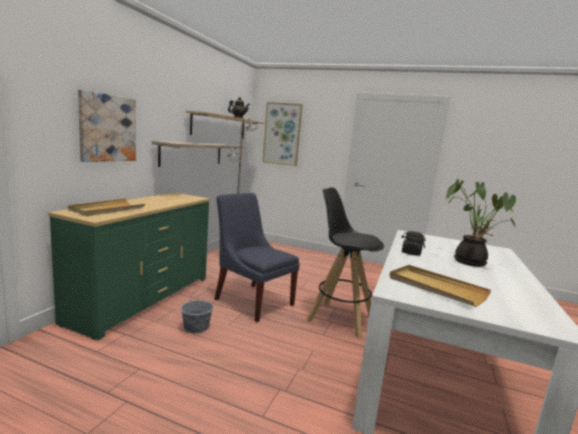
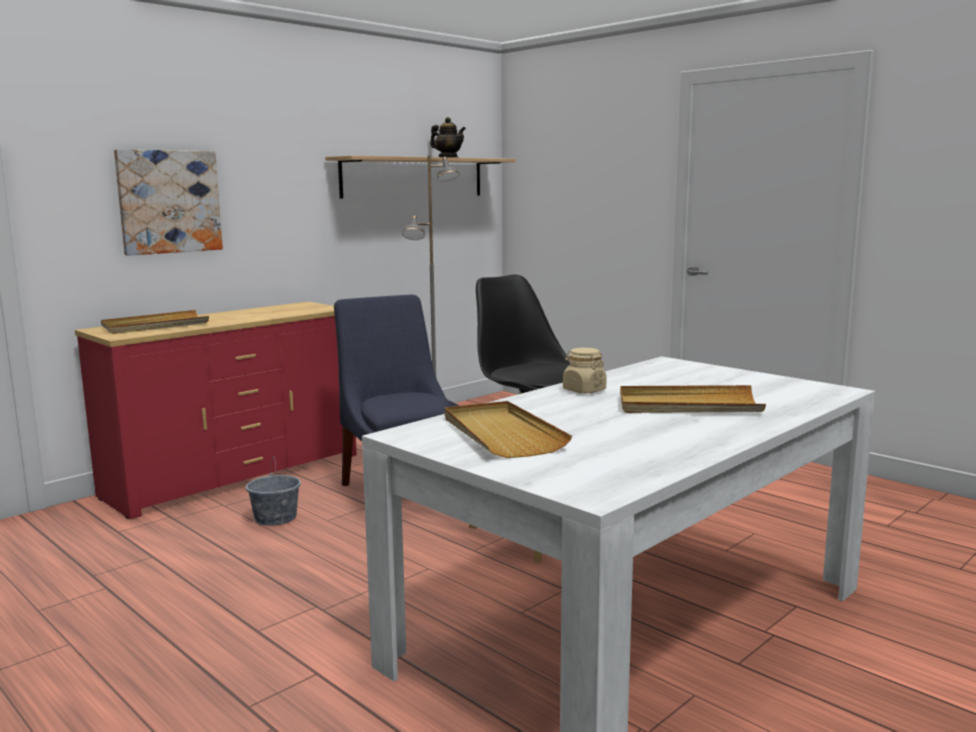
camera: 25 degrees right, 0 degrees up
green dresser [48,193,210,340] -> red dresser [75,302,357,519]
shelf [152,141,244,167] -> none
picture [262,102,303,166] -> none
black jar [401,231,426,256] -> beige jar [563,348,606,393]
potted plant [446,179,516,267] -> beige tray [620,385,766,413]

